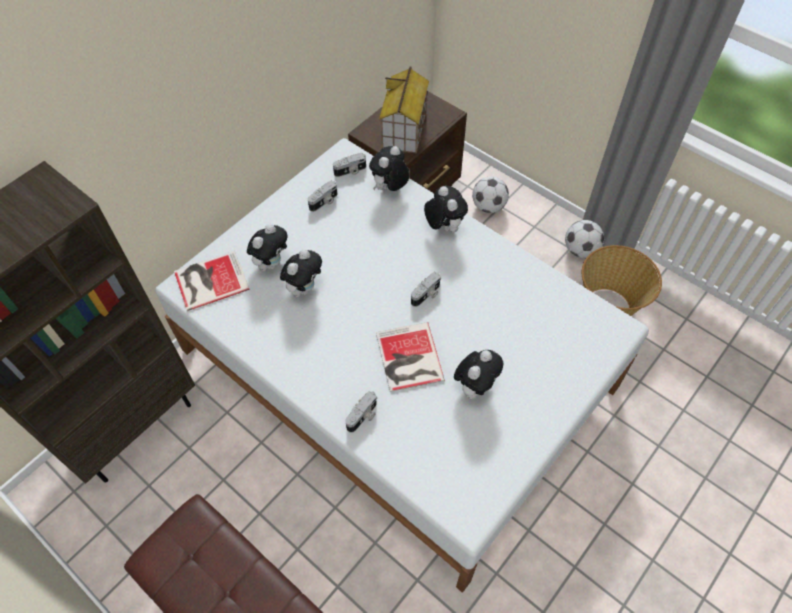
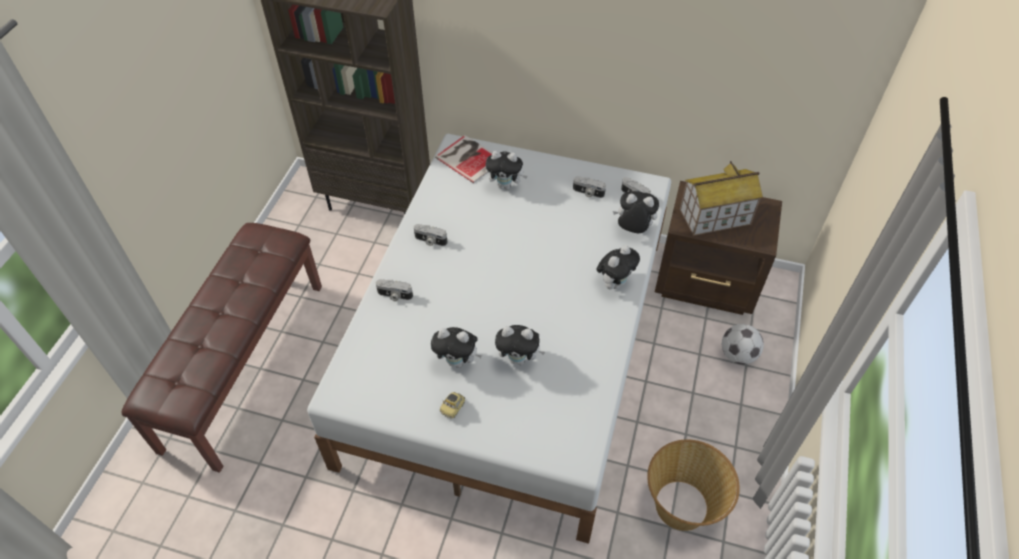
camera: 65 degrees right, 5 degrees down
plush toy [280,249,322,297] -> plush toy moved to [495,325,545,365]
book [376,322,445,392] -> none
camera [411,272,441,307] -> camera moved to [414,224,447,246]
football [565,220,604,258] -> none
none -> toy car [440,392,465,419]

